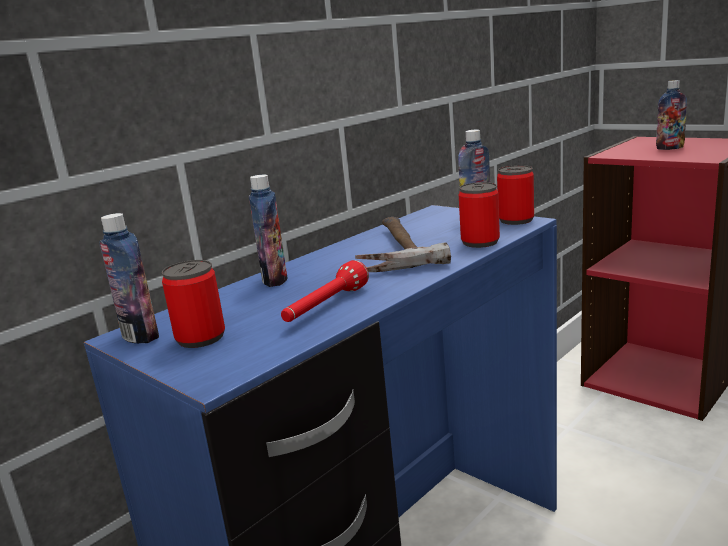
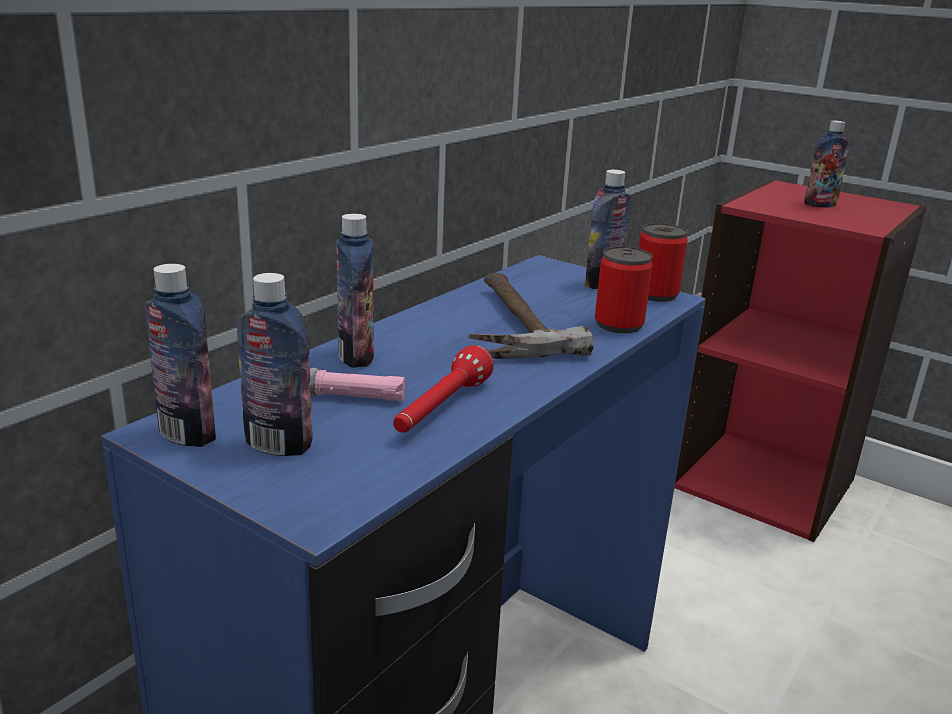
camera: 10 degrees left, 5 degrees up
can [162,260,225,348] -> bottle [237,273,313,456]
none -> pink flashlight [309,368,405,401]

